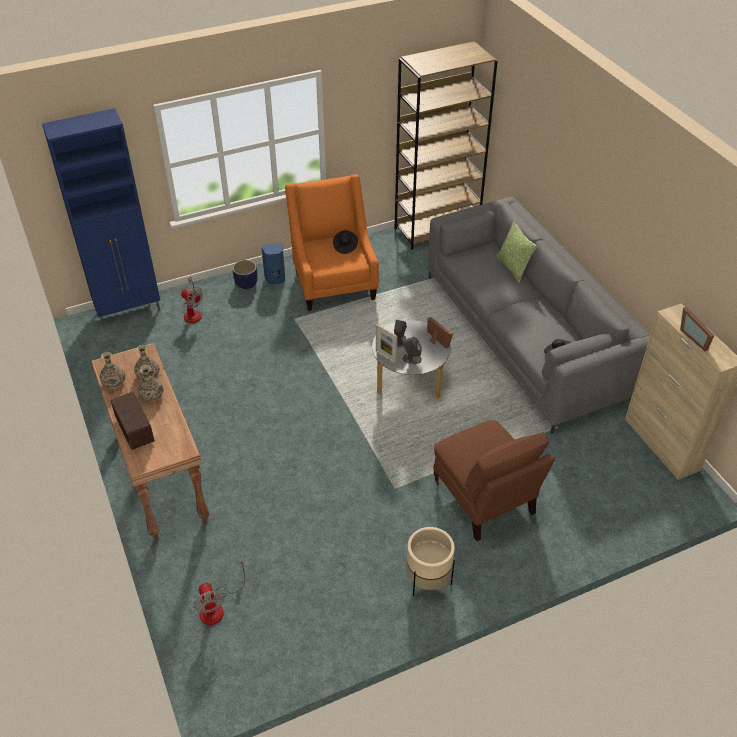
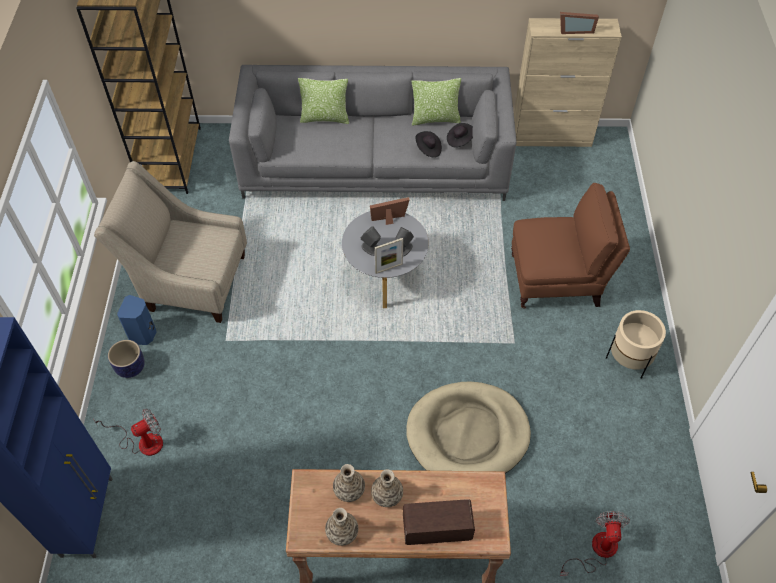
camera: 65 degrees left, 10 degrees up
fan [193,558,245,625] -> fan turned 90 degrees counterclockwise [560,511,630,576]
orange armchair [285,174,379,311] -> beige armchair [94,161,247,323]
black hat [333,230,358,254] -> black hat moved to [415,131,442,158]
none -> beige dog bed [407,382,531,474]
none -> pillow [412,78,461,125]

